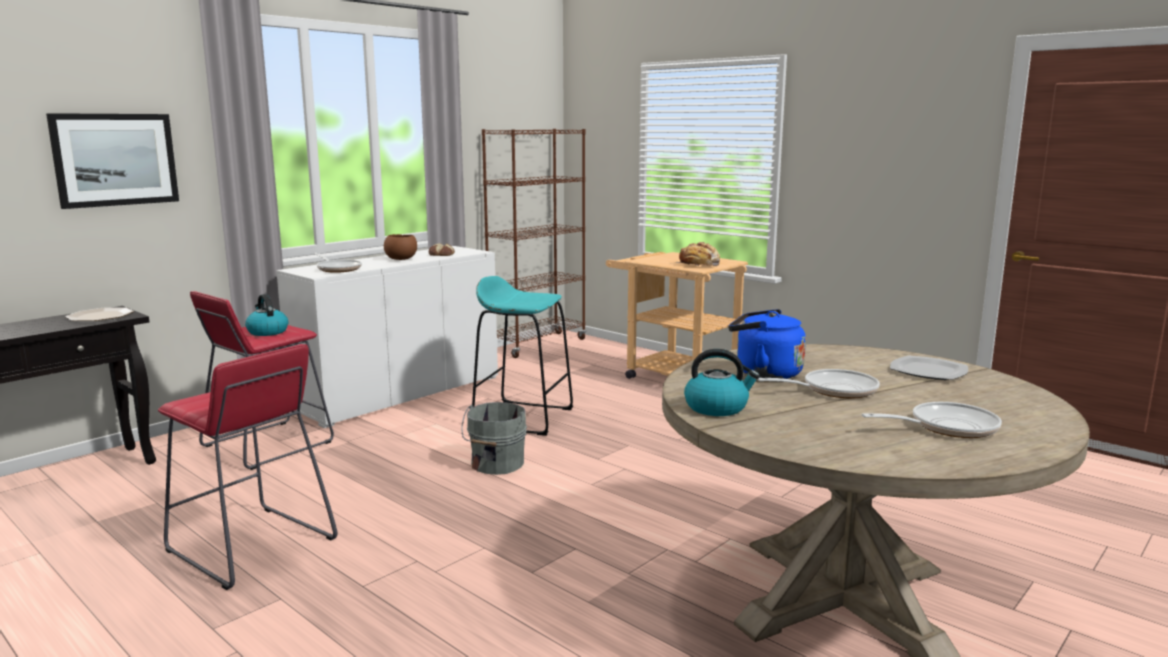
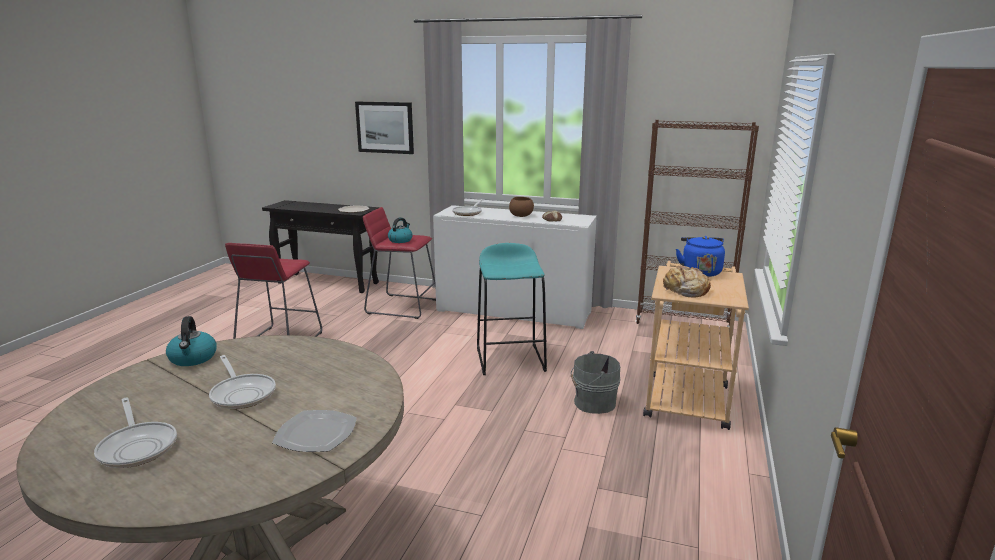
camera: 65 degrees right, 5 degrees up
grey bucket [461,402,527,475] -> grey bucket moved to [571,351,621,414]
blue kettle [728,309,806,379] -> blue kettle moved to [676,236,725,277]

